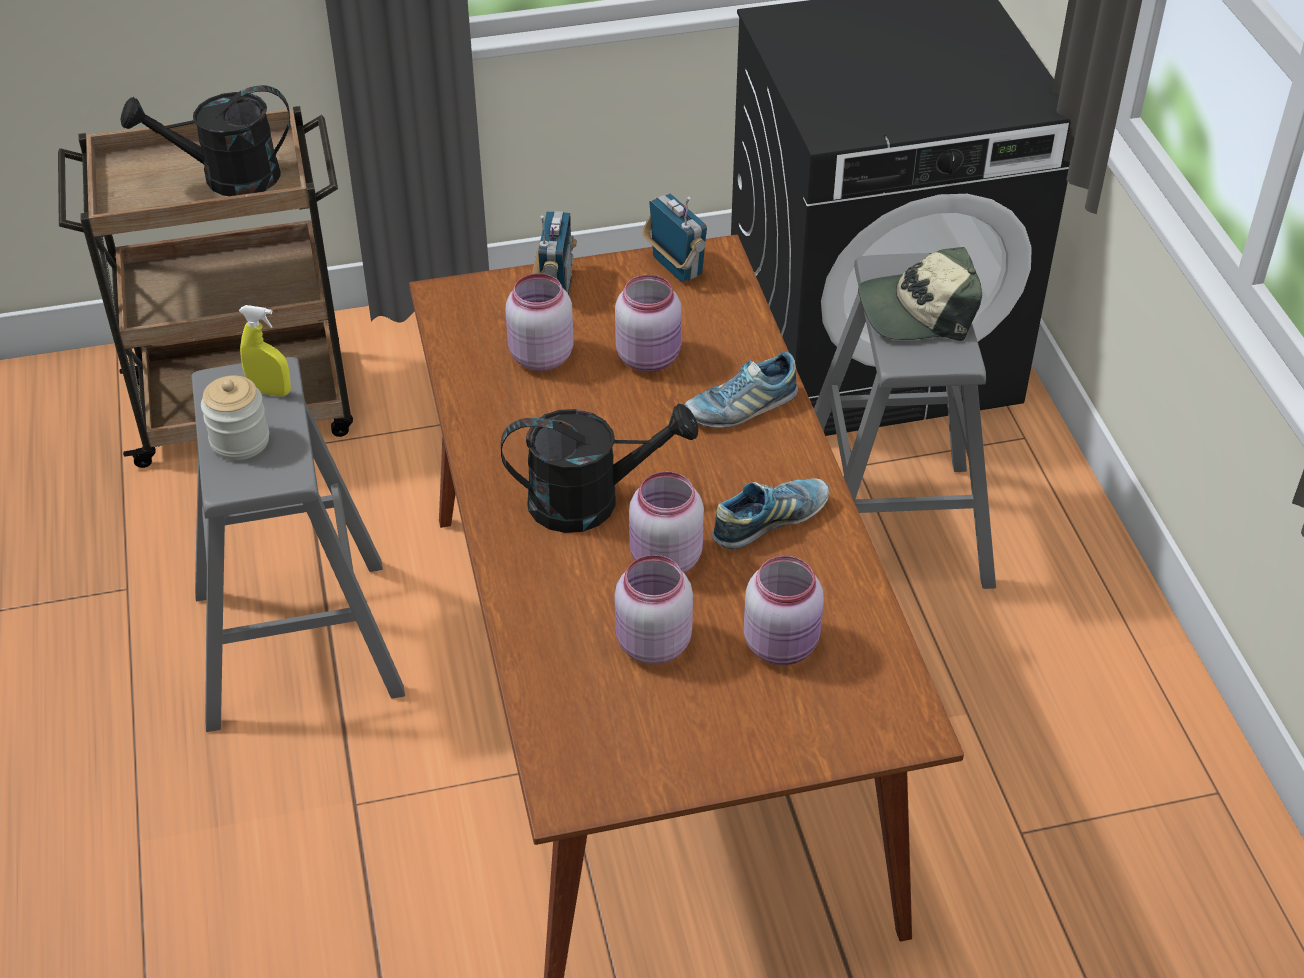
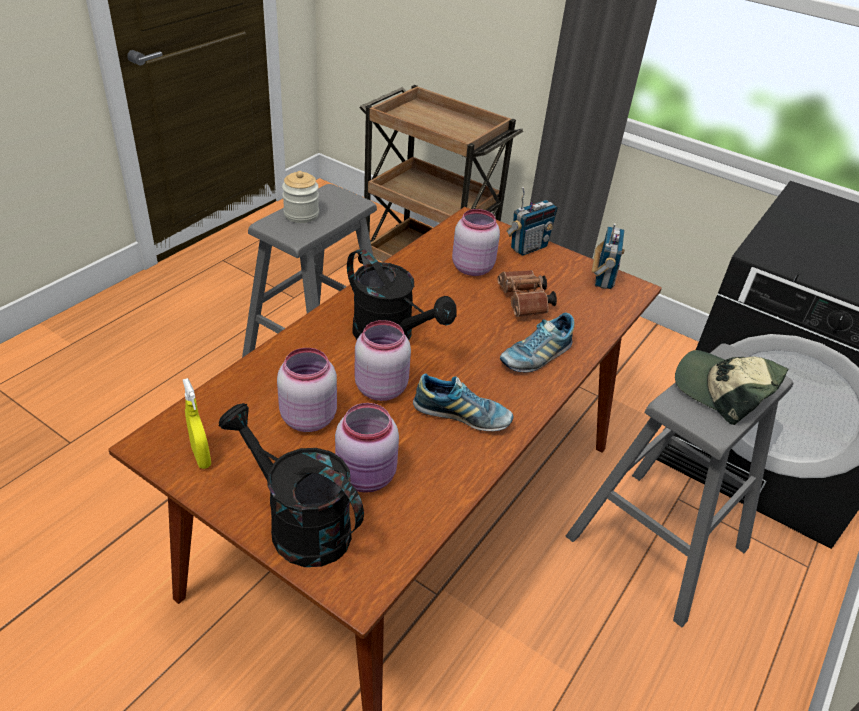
camera: 45 degrees right, 5 degrees down
black watering can [120,85,290,196] -> black watering can moved to [219,403,364,567]
yellow spray bottle [239,305,291,397] -> yellow spray bottle moved to [183,378,211,469]
pink jar [615,275,682,372] -> brown binoculars [497,270,557,317]
shoe [684,351,798,428] -> shoe turned 60 degrees counterclockwise [500,313,574,372]

